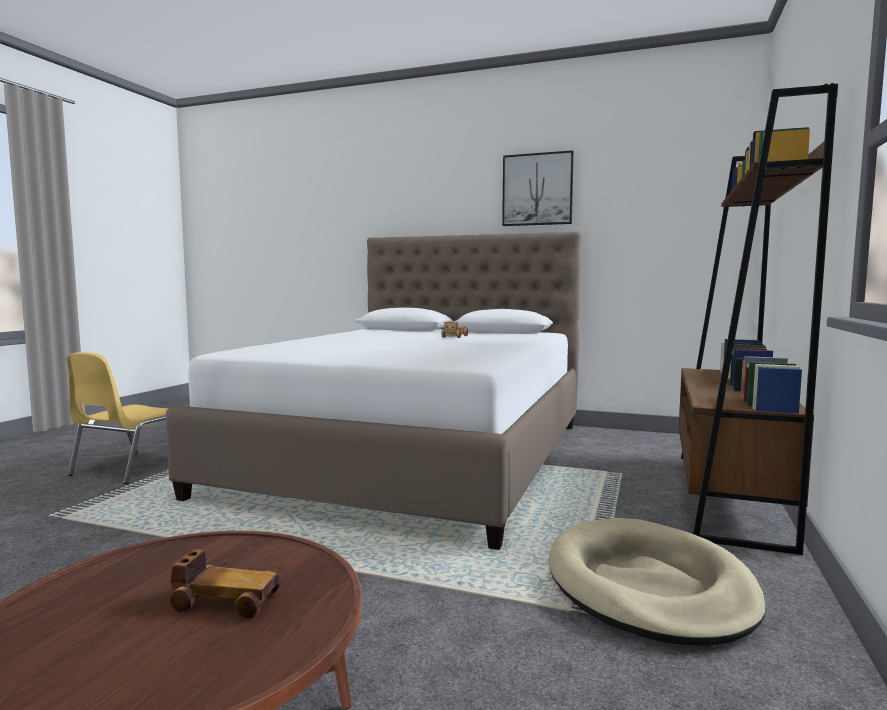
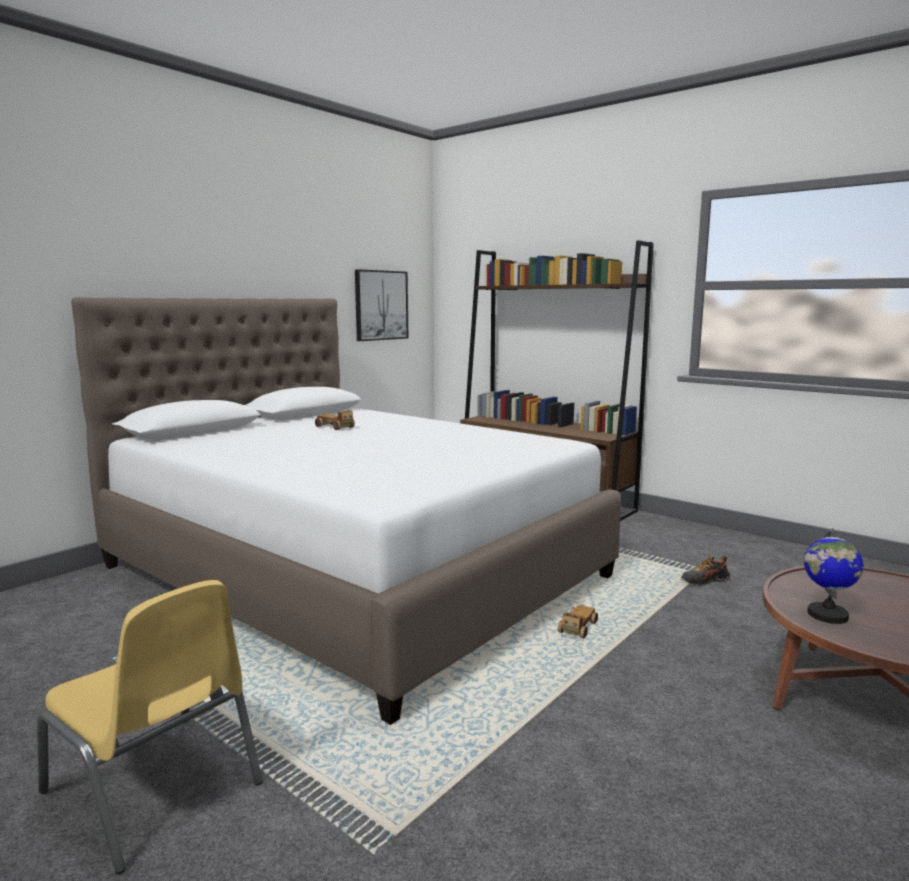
camera: 70 degrees left, 5 degrees up
toy car [170,549,281,619] -> toy car moved to [558,605,598,639]
picture [502,150,574,226] -> picture moved to [355,269,408,341]
beige dog bed [548,518,766,646] -> none
none -> shoe [681,556,730,585]
none -> globe [804,528,864,624]

